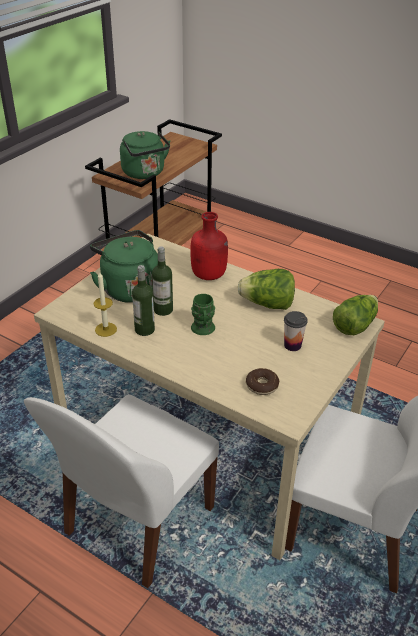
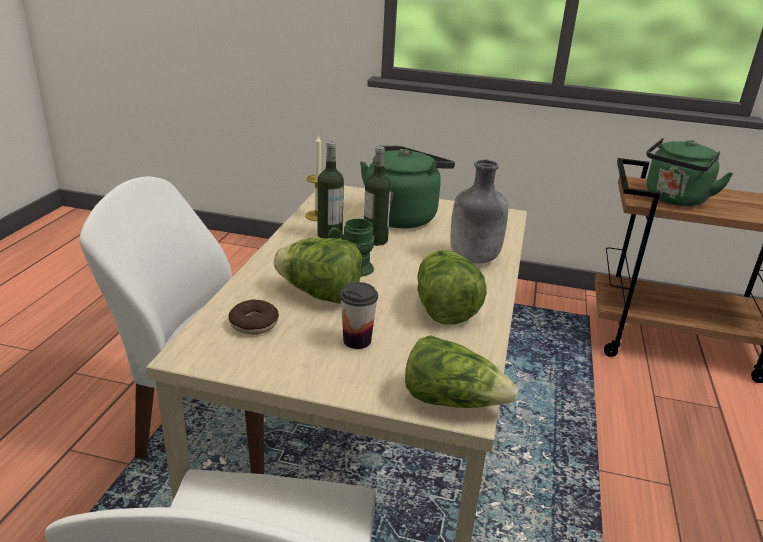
camera: 70 degrees right, 10 degrees down
red bottle [190,212,228,280] -> grey bottle [450,159,508,263]
none -> lettuce [273,238,362,304]

